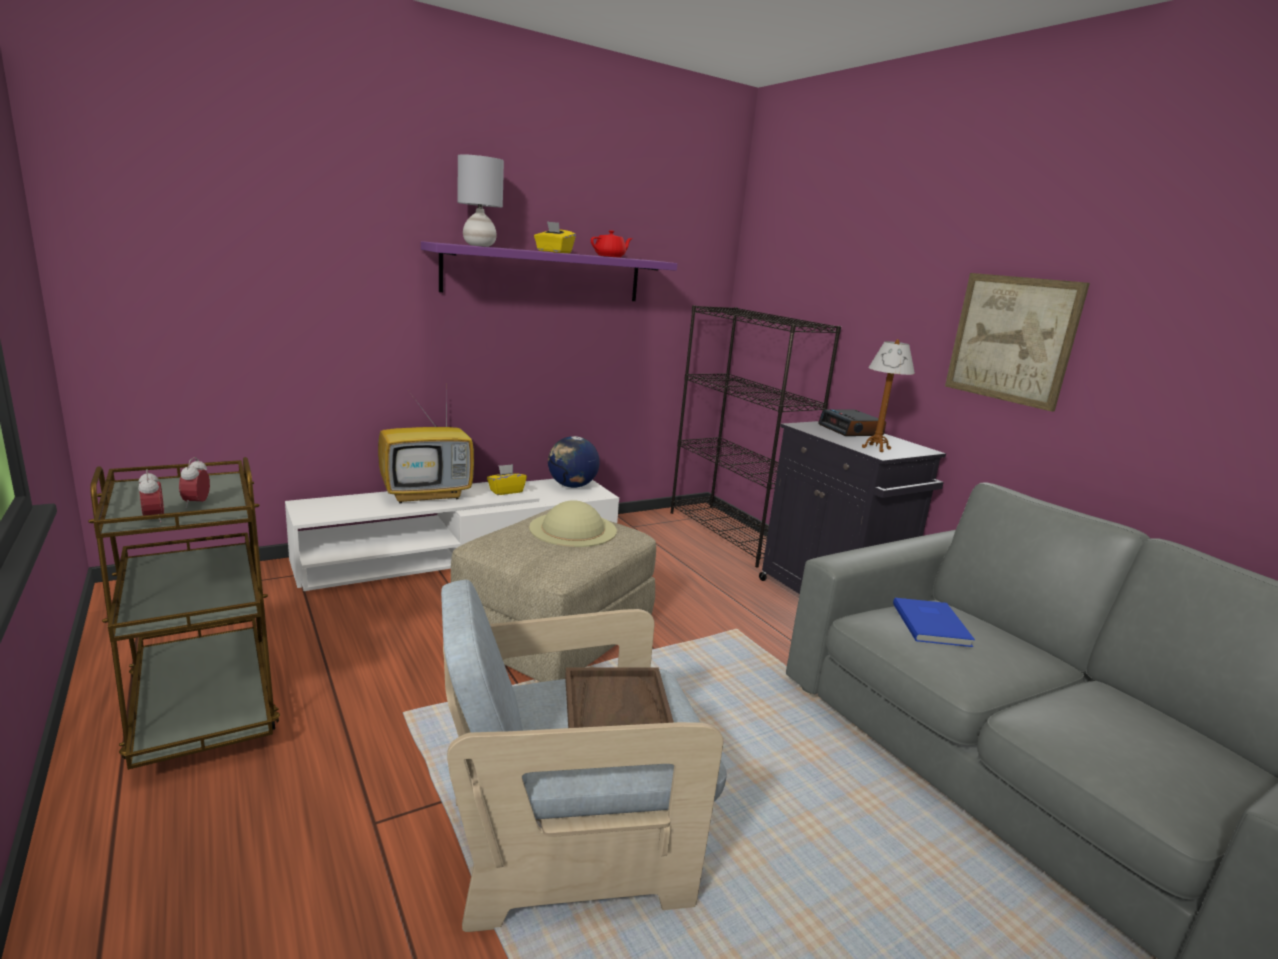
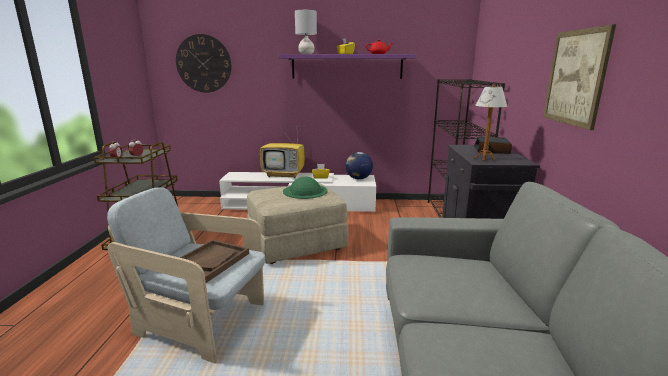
camera: 35 degrees right, 0 degrees up
beige hat [529,500,617,547] -> green hat [283,177,328,199]
blue book [893,598,975,647] -> none
none -> wall clock [176,34,231,93]

